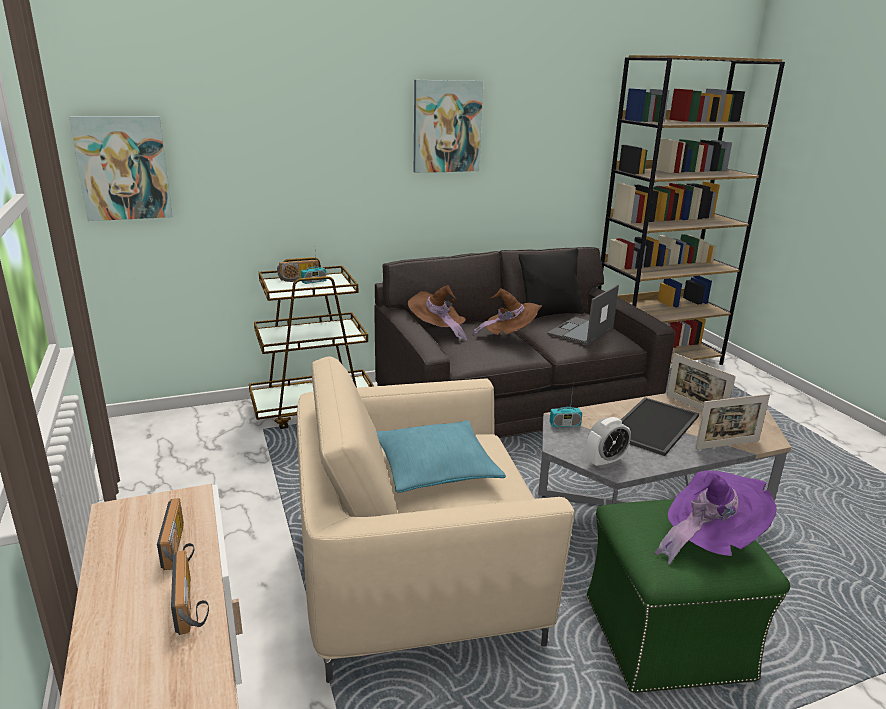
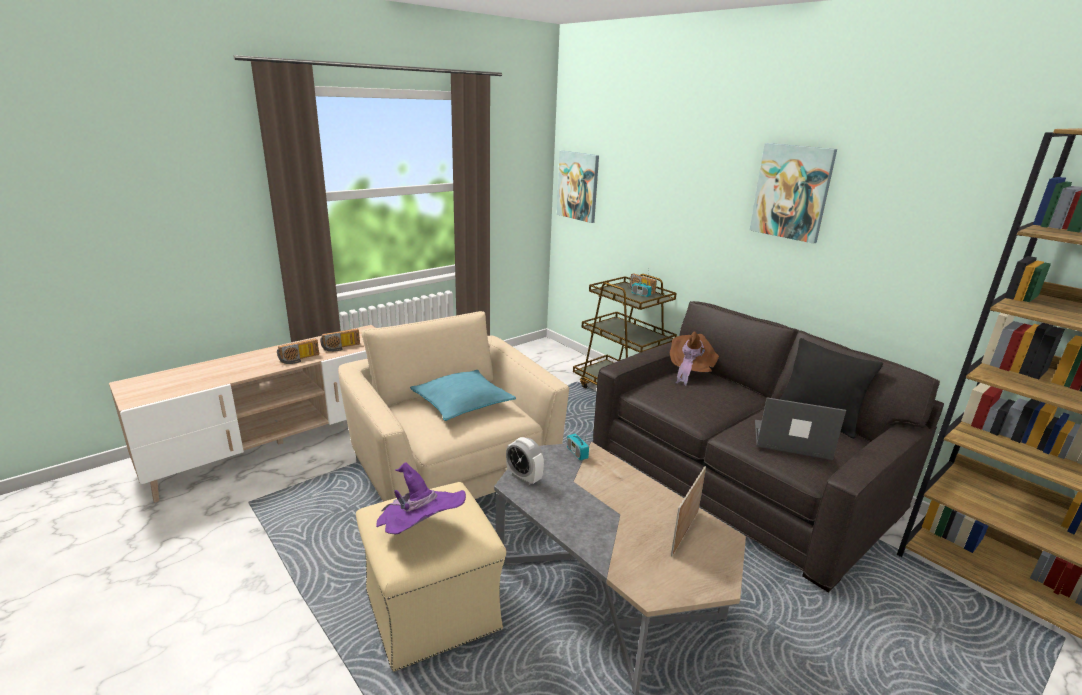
camera: 70 degrees right, 0 degrees up
brown hat [472,288,542,338] -> none
green ottoman [587,499,790,693] -> beige ottoman [356,482,506,672]
tray [621,397,699,456] -> none
picture frame [695,394,770,450] -> none

